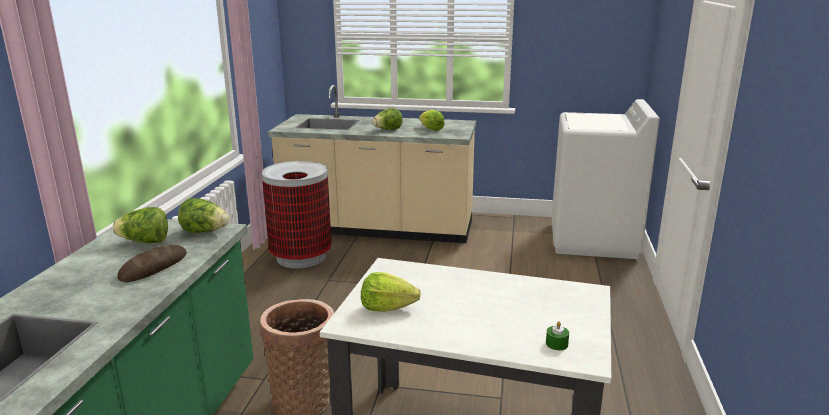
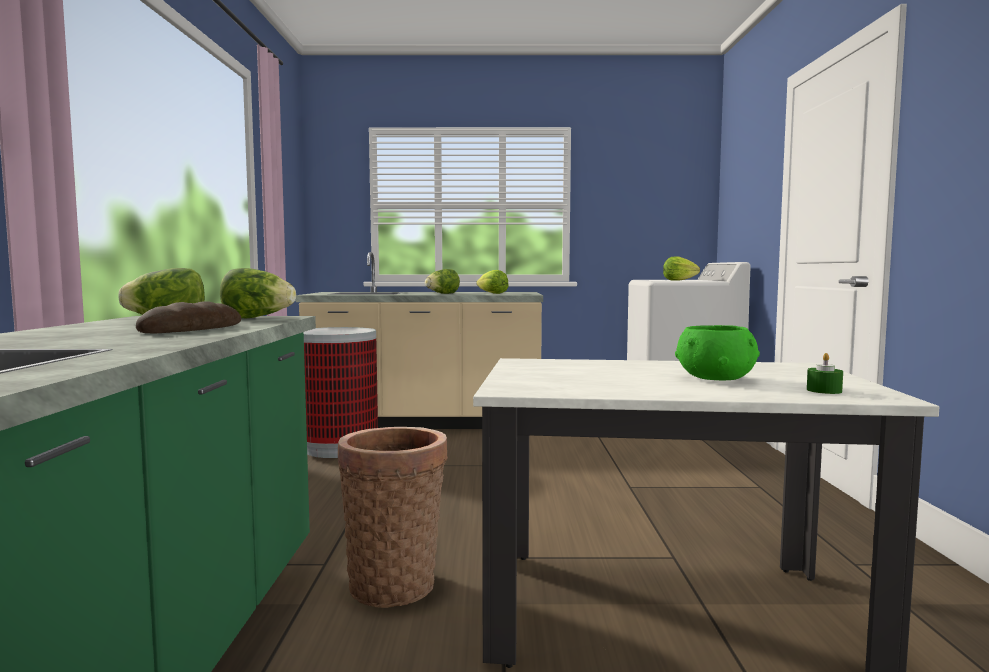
camera: 10 degrees left, 15 degrees down
lettuce [361,272,421,312] -> lettuce moved to [663,257,700,281]
none -> green bowl [675,325,760,380]

